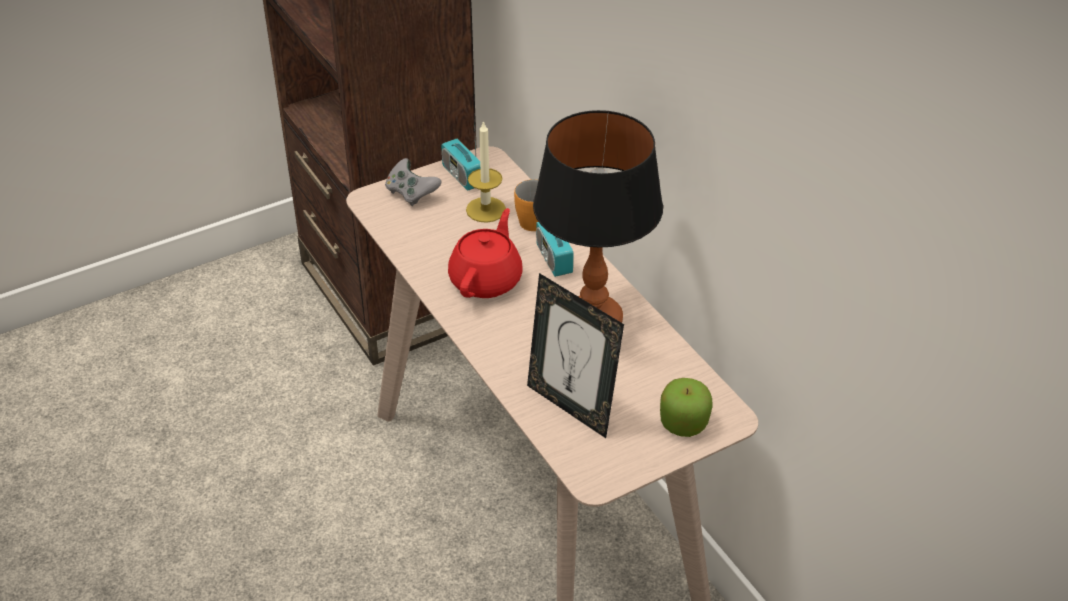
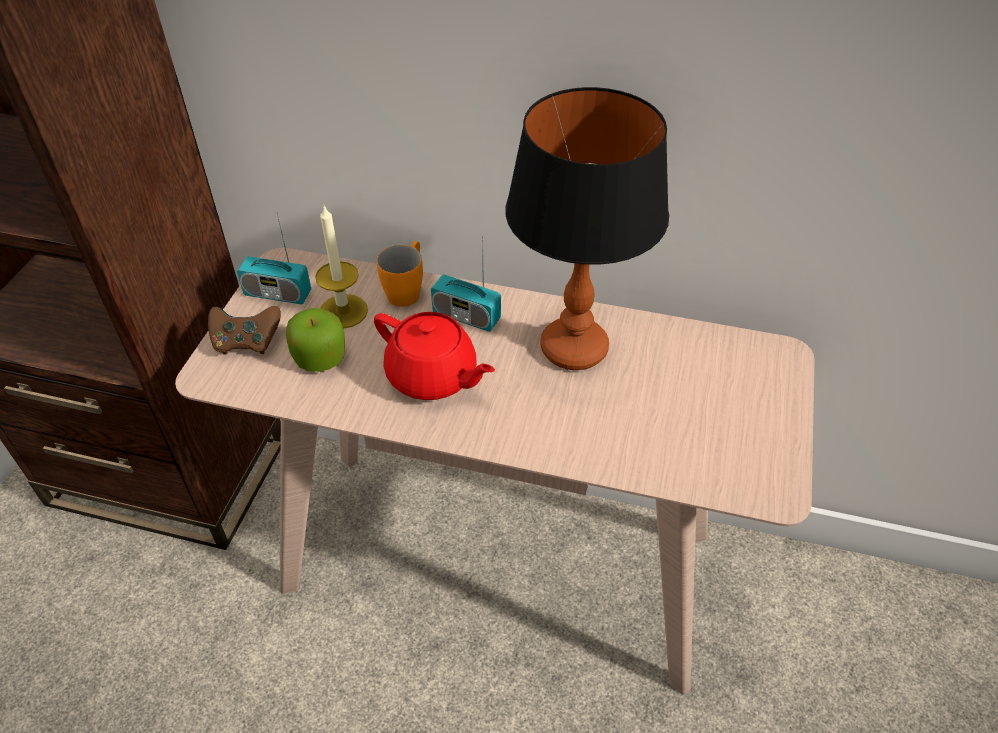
camera: 45 degrees left, 5 degrees up
grey game controller [385,158,442,206] -> brown game controller [208,306,281,354]
red teapot [448,208,523,298] -> red teapot turned 150 degrees clockwise [374,312,495,400]
picture frame [527,273,624,438] -> none
apple [660,378,713,437] -> apple moved to [286,308,345,372]

